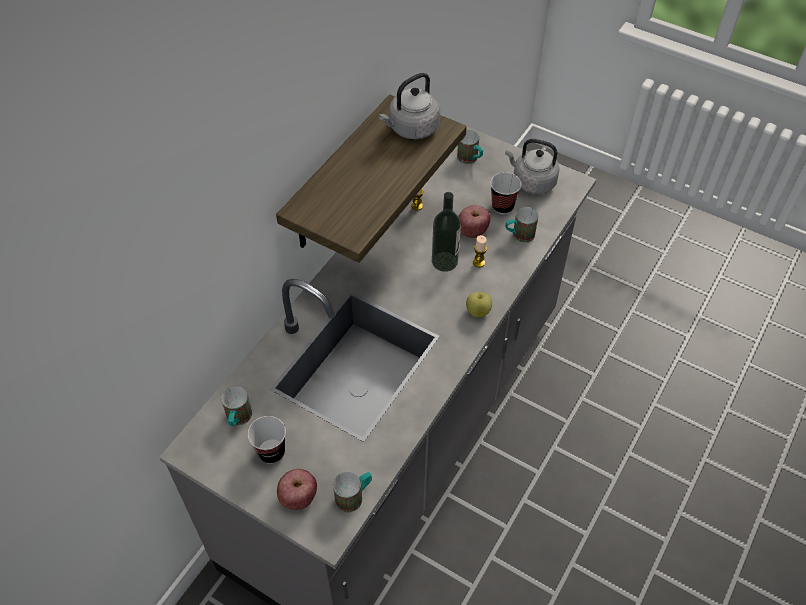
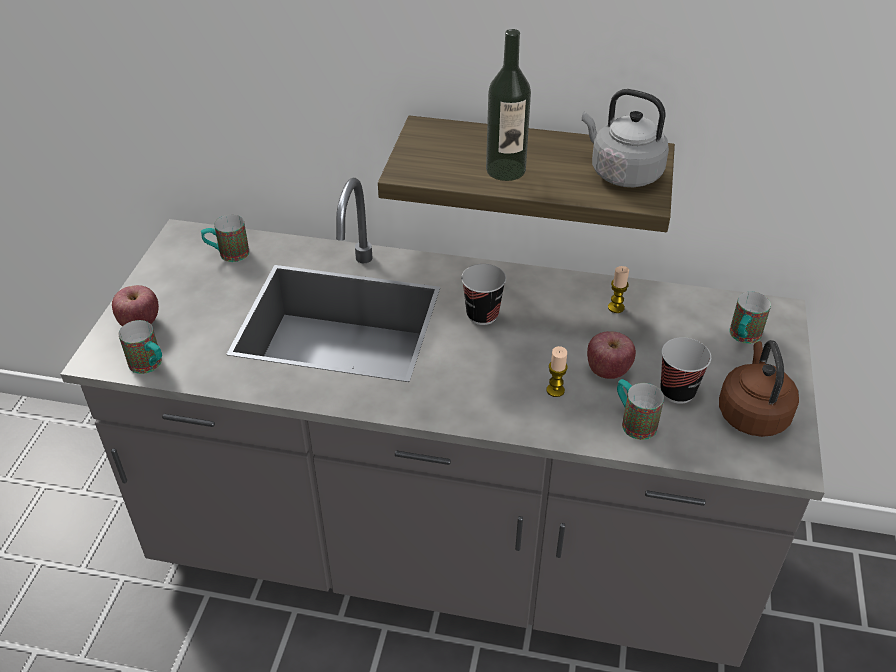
camera: 70 degrees right, 10 degrees down
cup [248,416,286,464] -> cup moved to [461,264,506,325]
bottle [432,192,461,272] -> bottle moved to [486,29,531,181]
apple [466,292,492,317] -> none
grey kettle [505,139,560,194] -> brown kettle [719,340,799,437]

